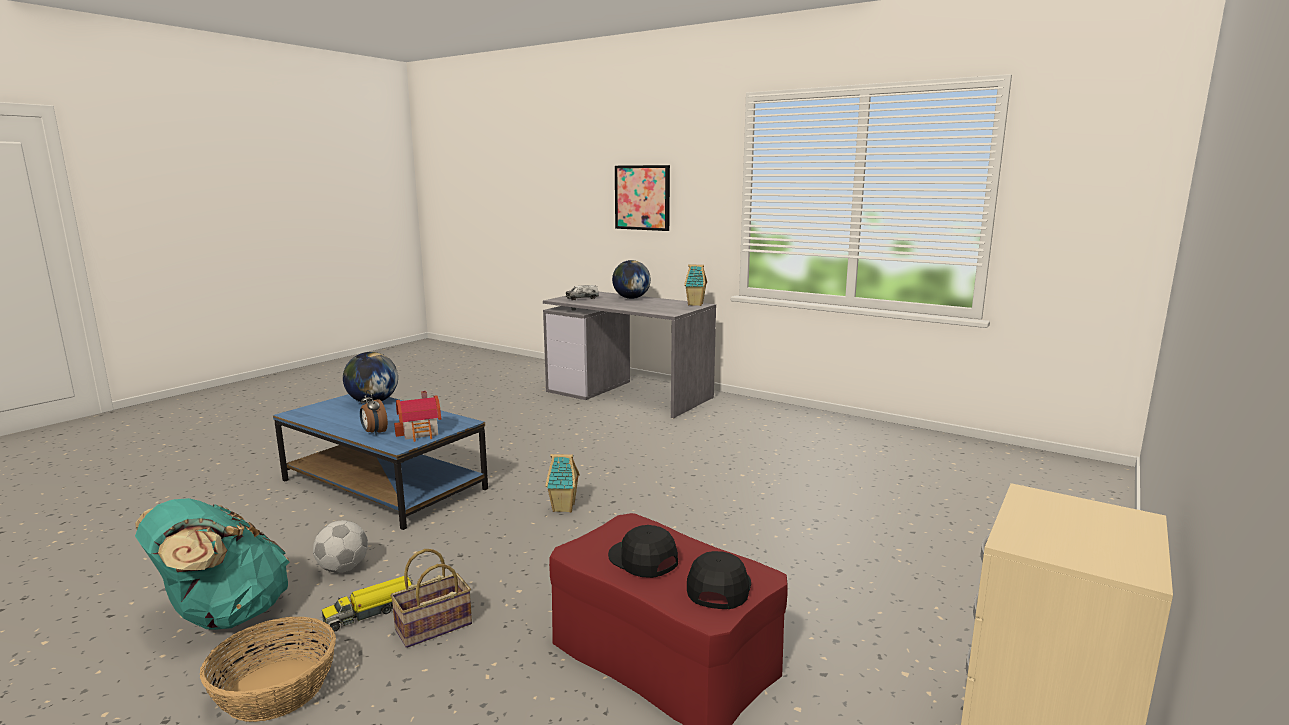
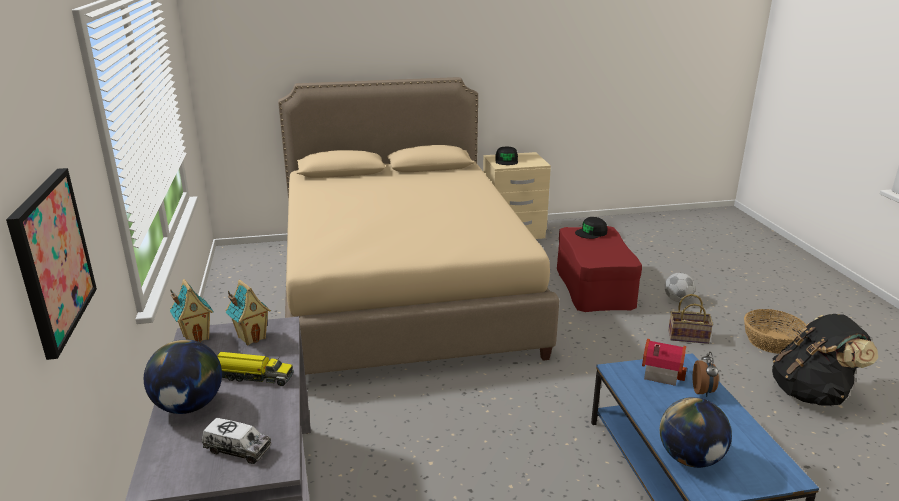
camera: 135 degrees left, 10 degrees up
turquoise backpack [135,498,289,630] -> black backpack [772,314,878,406]
football [313,520,368,573] -> football moved to [665,273,695,302]
toy truck [322,576,413,632] -> toy truck moved to [217,352,294,386]
toy house [545,454,580,512] -> toy house moved to [225,280,271,345]
black cap [608,525,678,578] -> black cap moved to [495,147,518,165]
none -> beige bed [278,77,559,375]

